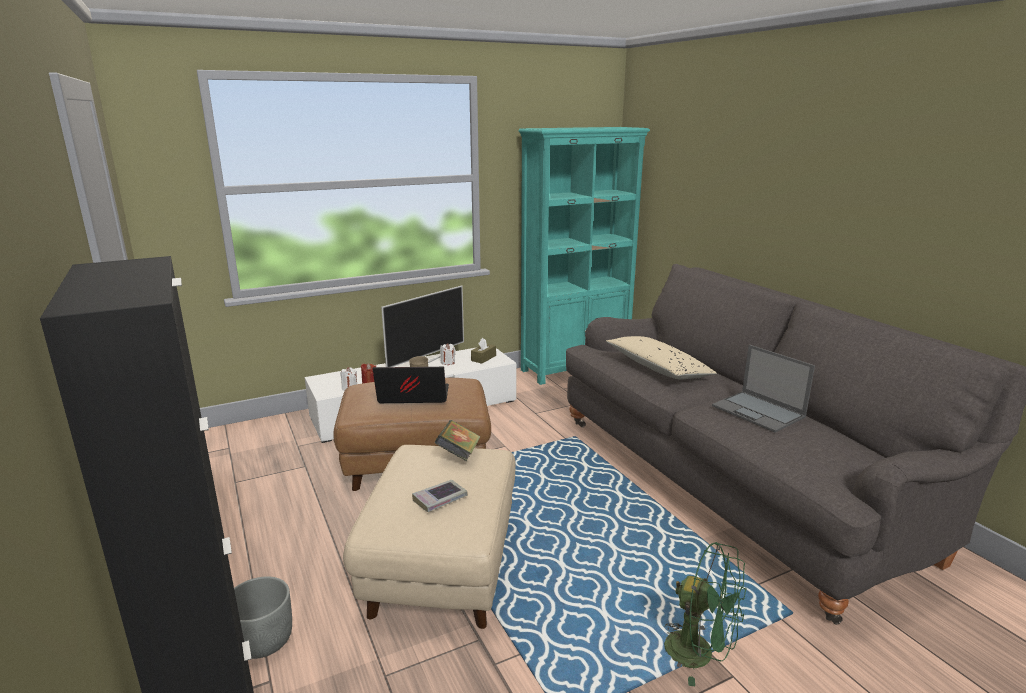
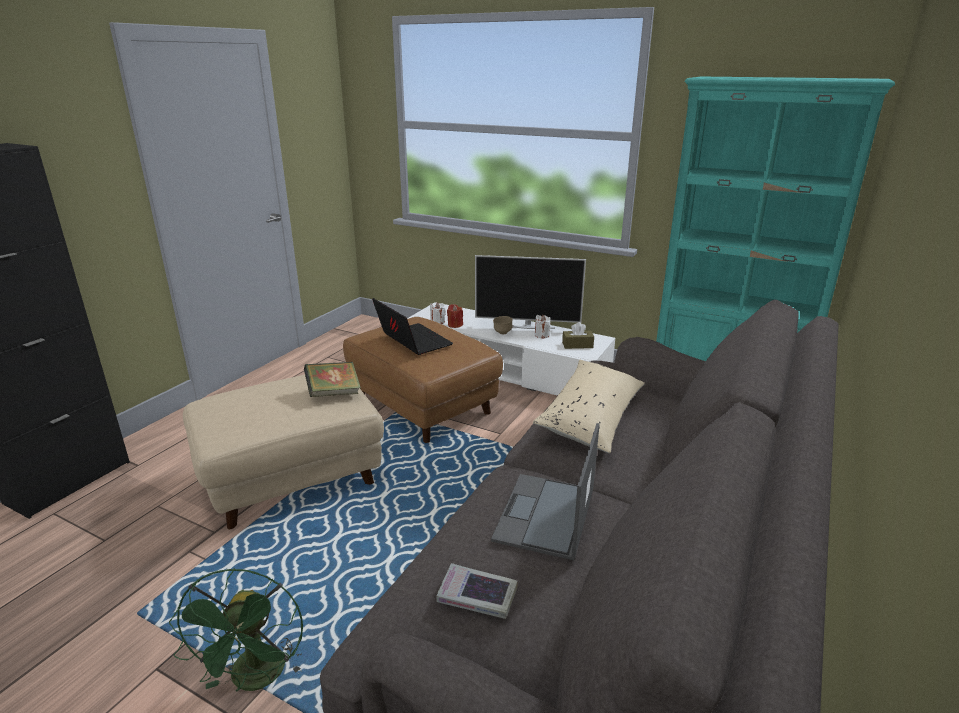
camera: 55 degrees right, 5 degrees up
grey planter [234,576,292,659] -> none
book [412,480,468,512] -> book moved to [436,563,518,619]

